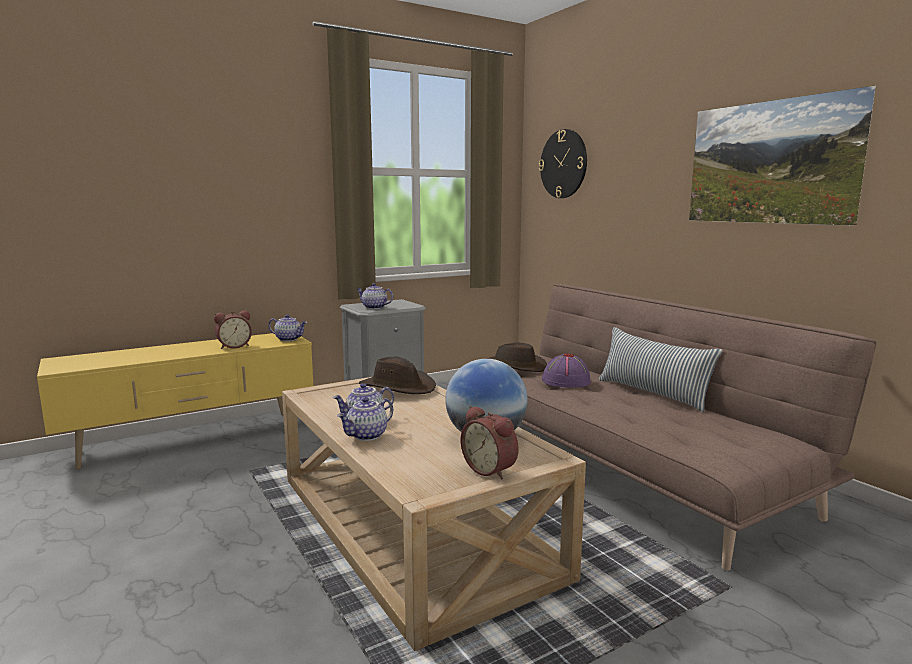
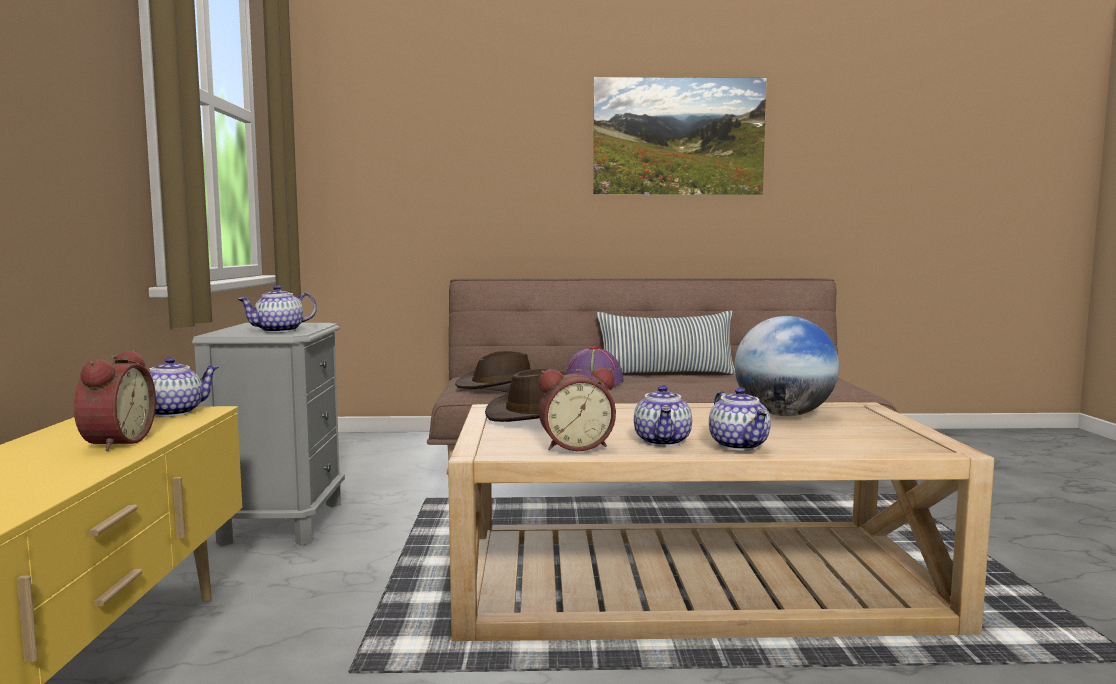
camera: 60 degrees left, 5 degrees down
alarm clock [461,406,519,480] -> alarm clock moved to [538,368,616,451]
wall clock [539,129,587,198] -> none

